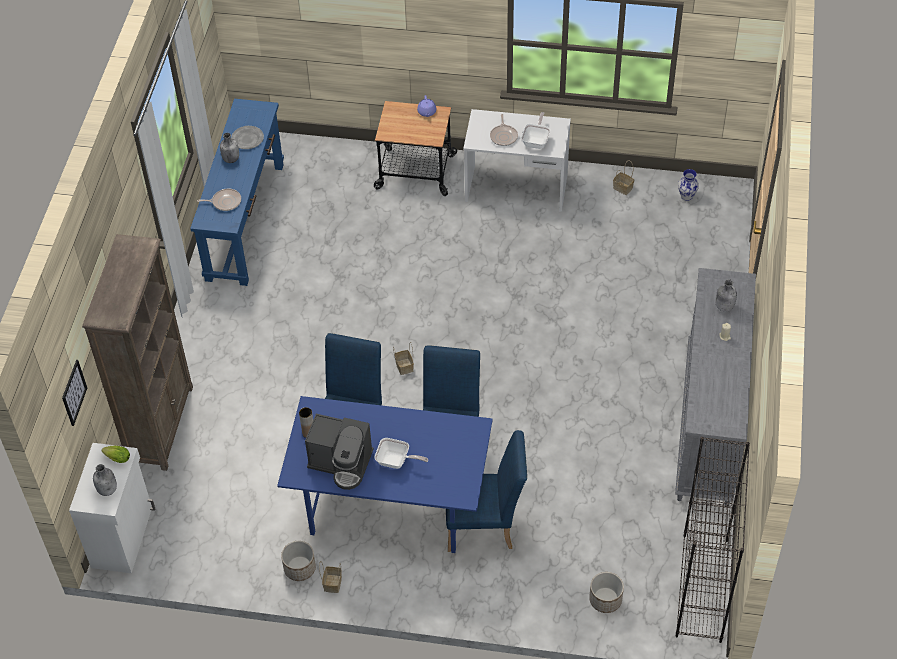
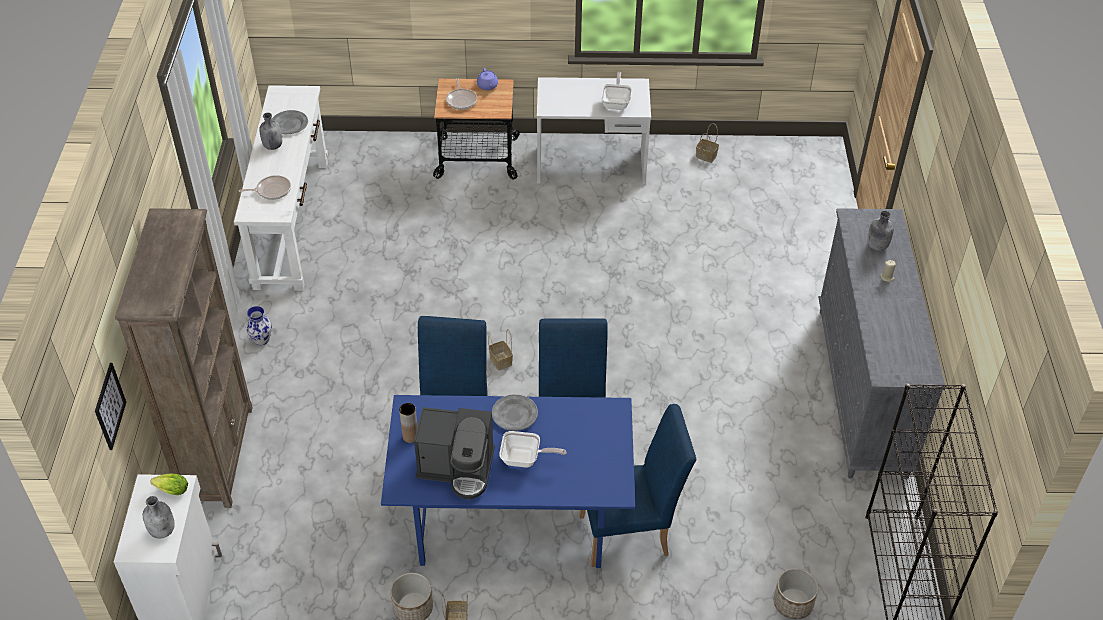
camera: 10 degrees left, 5 degrees down
blue console table [190,99,284,286] -> white console table [234,85,328,291]
frying pan [490,114,518,146] -> frying pan moved to [446,78,477,110]
vase [678,169,699,201] -> vase moved to [246,306,272,345]
none -> grey plate [492,394,538,431]

